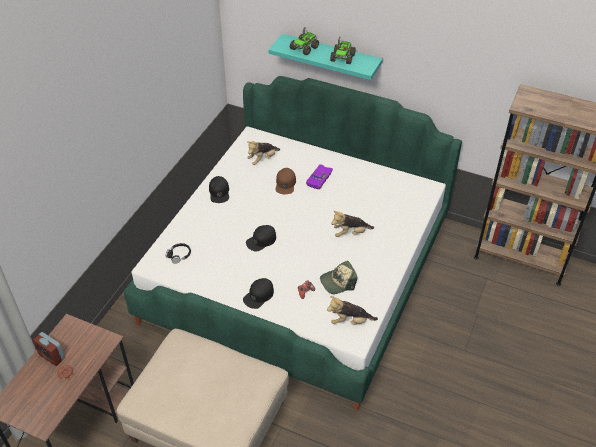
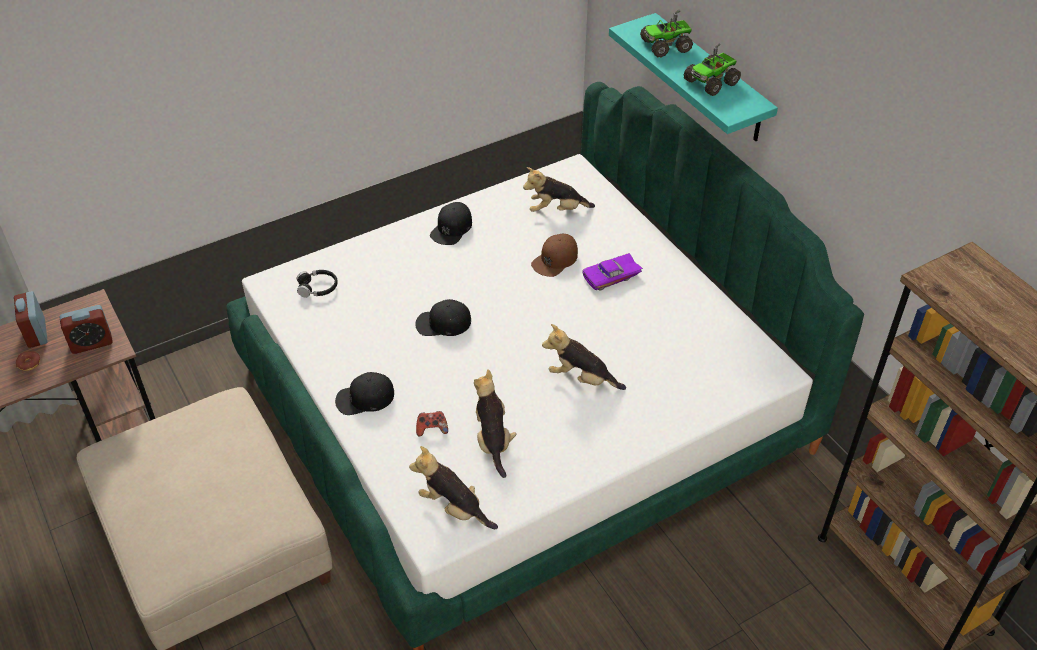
camera: 35 degrees right, 0 degrees up
cap [320,261,358,294] -> plush toy [474,369,516,478]
none -> alarm clock [59,305,113,354]

